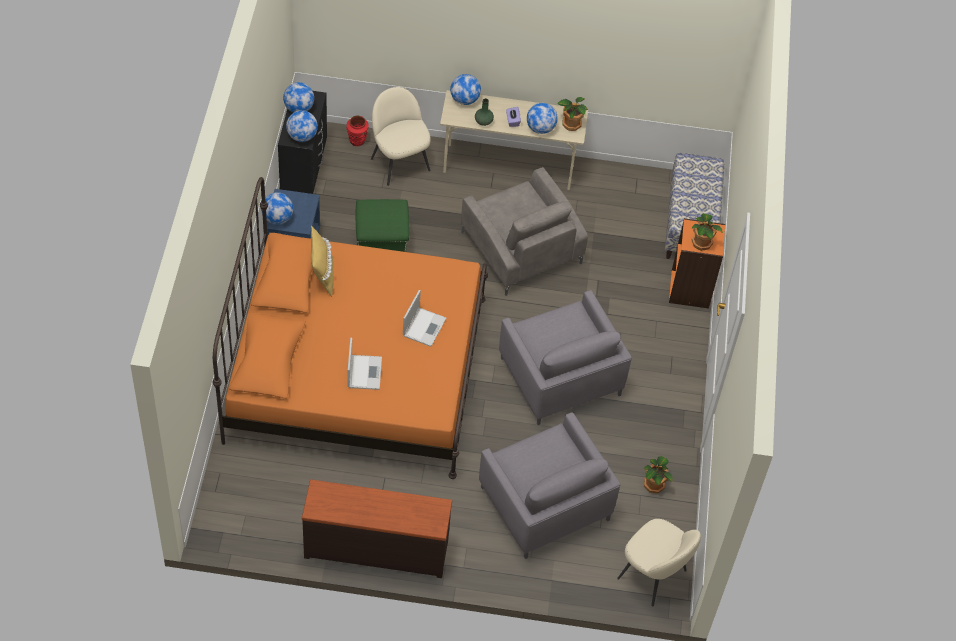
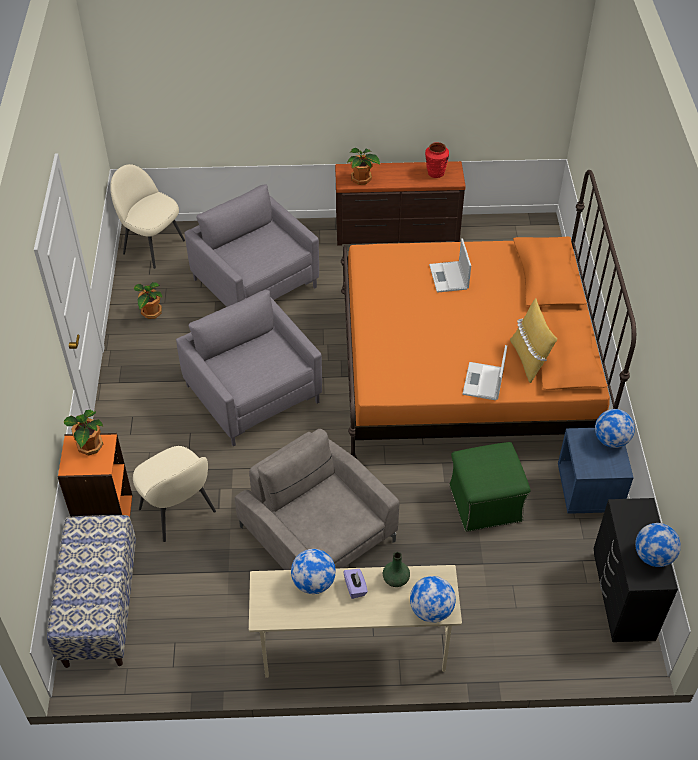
camera: 175 degrees right, 5 degrees down
globe [286,110,318,142] -> none
red vase [347,116,369,146] -> red vase moved to [425,142,449,178]
beige chair [371,87,431,186] -> beige chair moved to [133,446,216,542]
laptop [403,290,446,347] -> laptop moved to [463,345,507,400]
potted plant [557,97,588,131] -> potted plant moved to [347,148,380,185]

